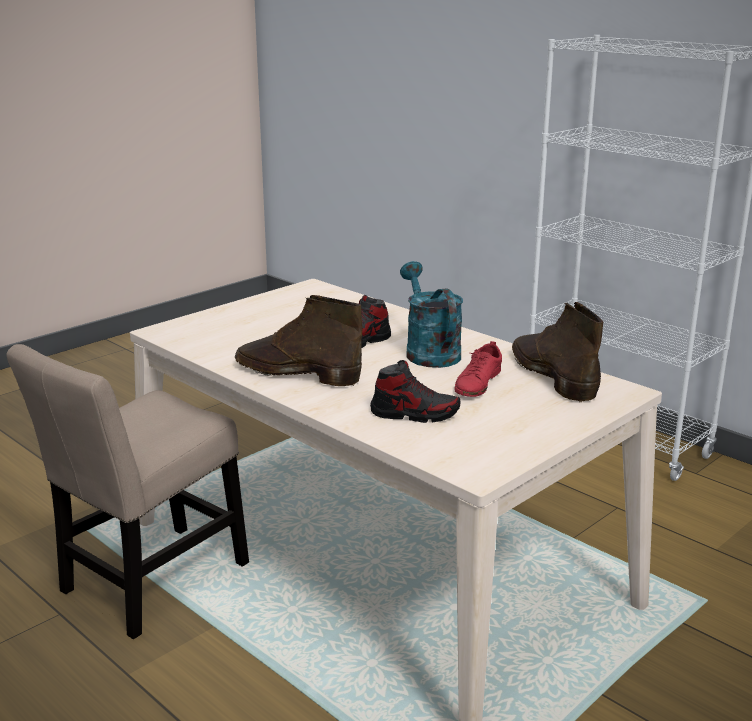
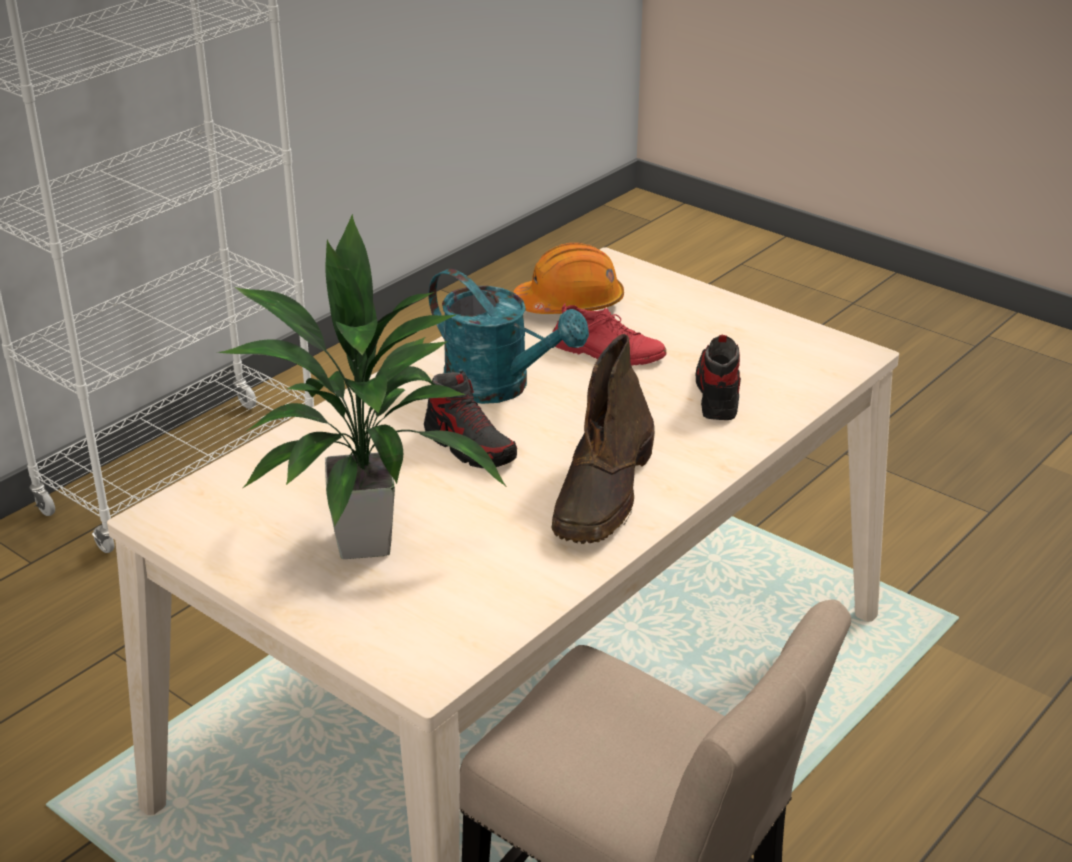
camera: 95 degrees left, 10 degrees up
turquoise watering can [400,261,463,368] -> turquoise watering can turned 120 degrees counterclockwise [429,269,589,404]
brown boot [512,302,603,402] -> orange hard hat [513,243,624,314]
none -> potted plant [217,214,506,559]

